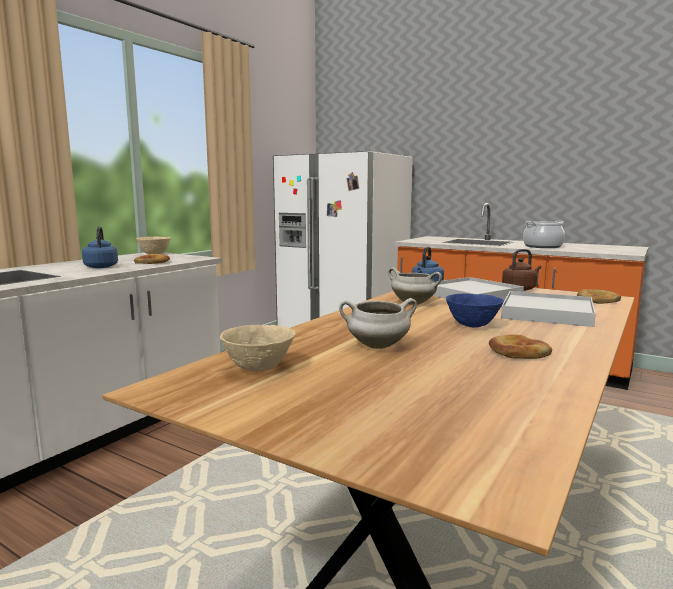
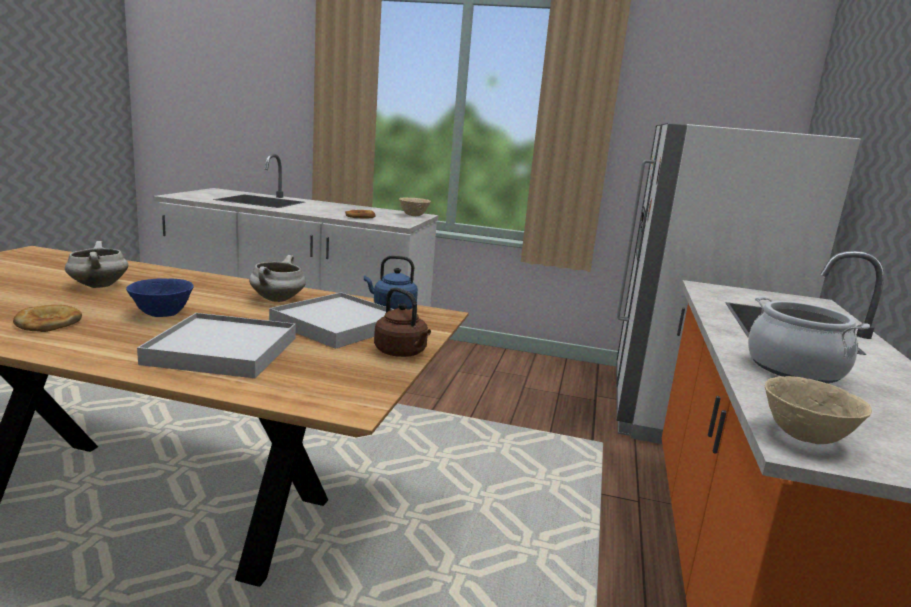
camera: 70 degrees right, 5 degrees up
blue kettle [82,227,118,268] -> none
beige bowl [220,325,296,372] -> beige bowl moved to [765,376,872,444]
bread [577,289,621,304] -> none

